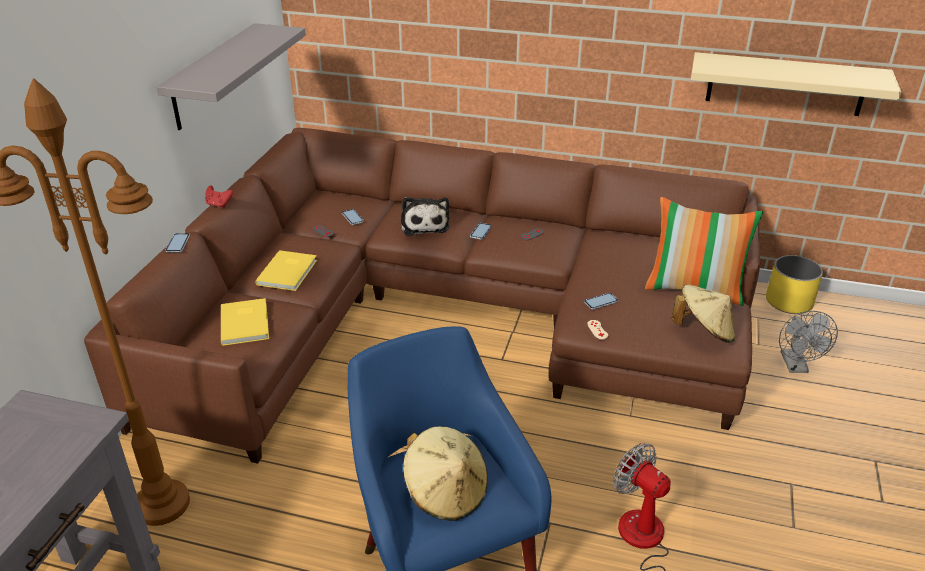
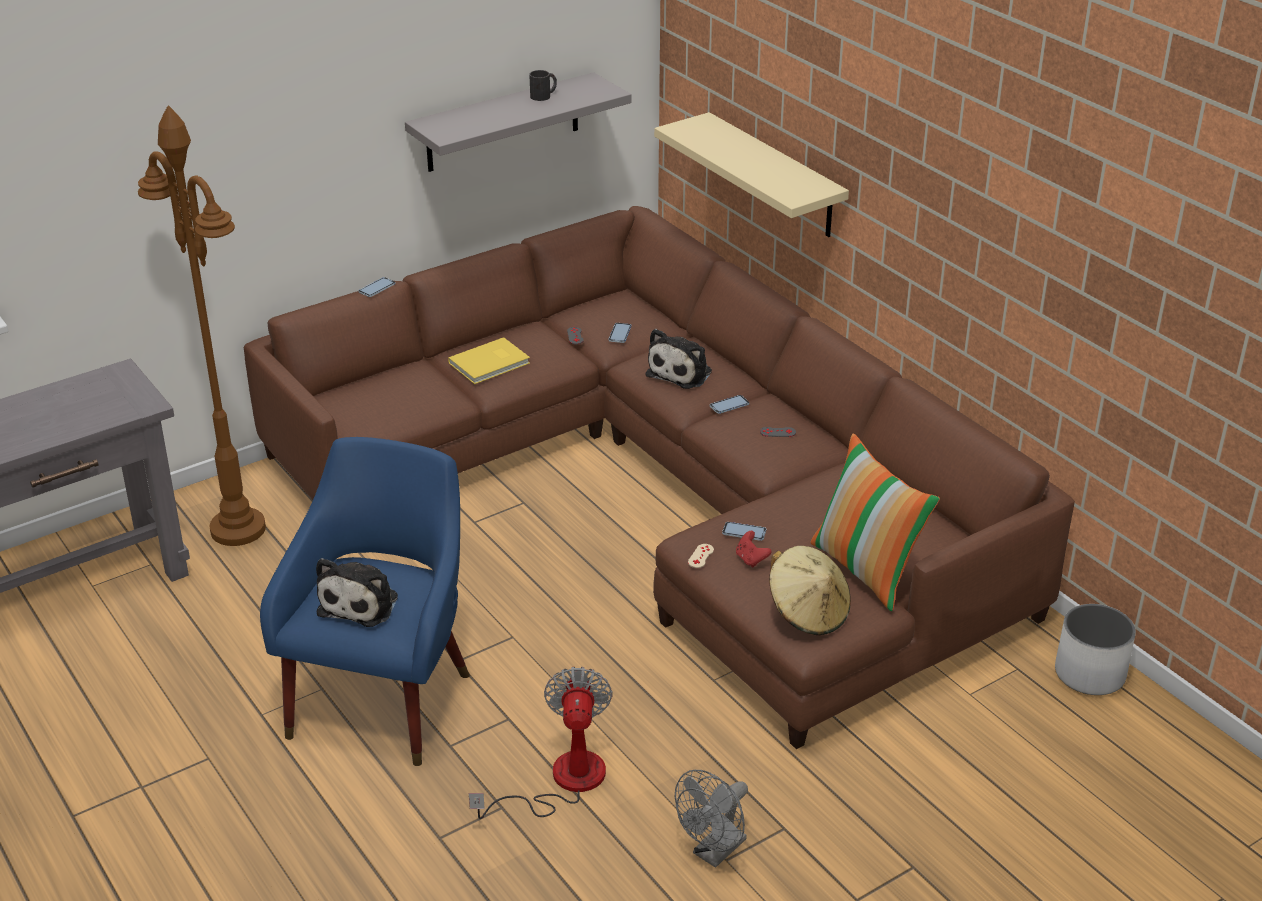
camera: 40 degrees right, 0 degrees up
red game controller [205,185,233,208] -> red game controller moved to [736,531,772,568]
yellow book [221,298,269,346] -> none
beige hat [403,426,488,521] -> plush toy [316,558,398,627]
beige shelf [691,52,901,116] -> beige shelf moved to [654,112,849,237]
yellow planter [766,255,823,314] -> white planter [1055,604,1136,695]
grey fan [779,311,838,373] -> grey fan moved to [675,770,748,868]
none -> black mug [529,70,557,101]

